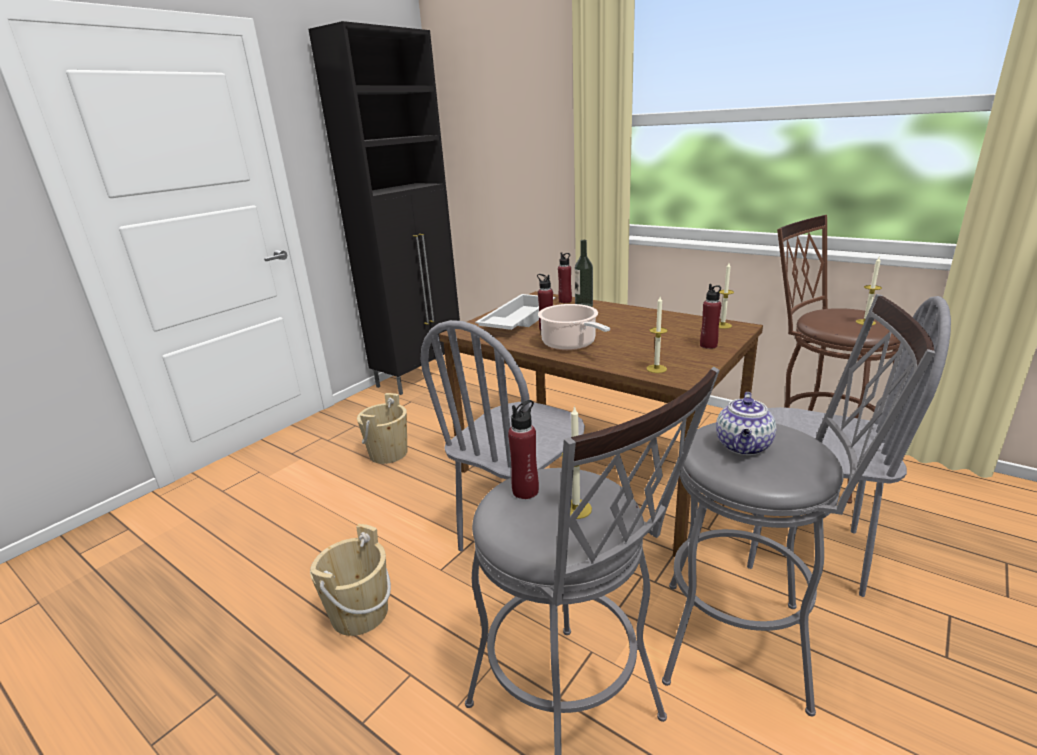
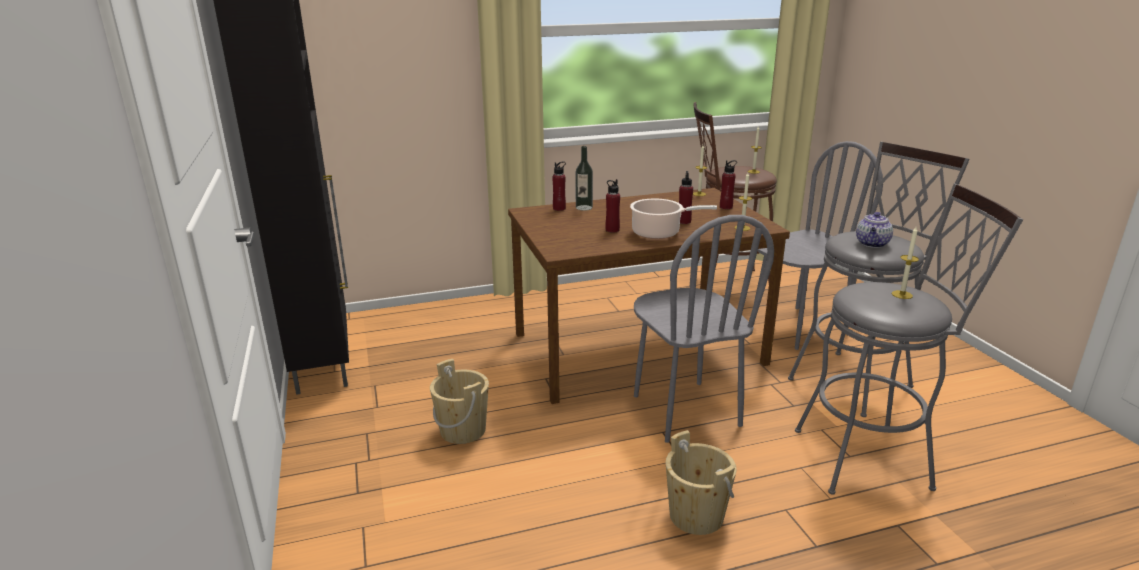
camera: 55 degrees left, 0 degrees up
white tray [475,294,556,330] -> none
red bottle [508,400,539,499] -> red bottle moved to [679,171,693,224]
teapot [716,392,776,455] -> teapot turned 60 degrees clockwise [856,212,893,248]

